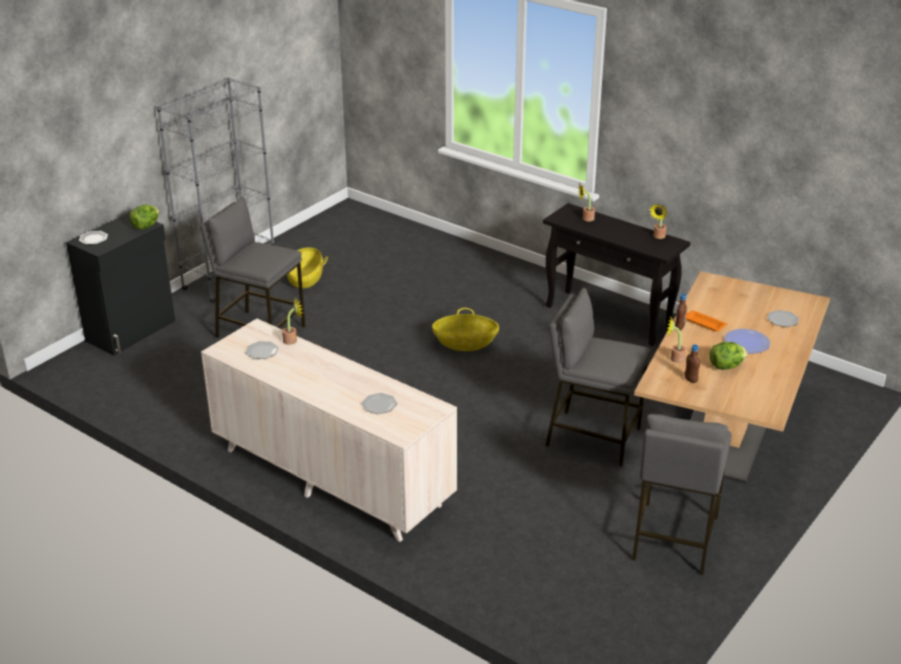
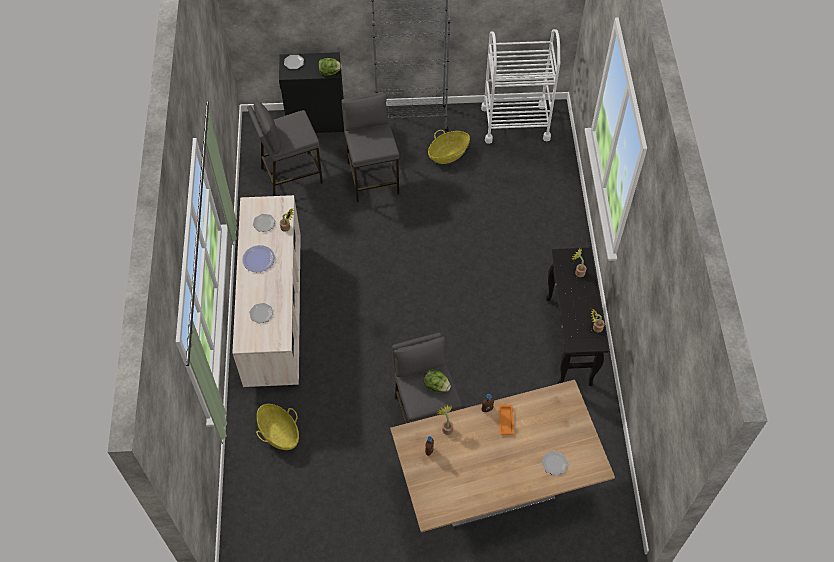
camera: 50 degrees right, 25 degrees up
basket [432,308,499,351] -> basket moved to [256,404,299,450]
grey stool [632,414,732,575] -> grey stool moved to [247,99,323,196]
lettuce [710,342,747,370] -> lettuce moved to [424,369,451,392]
plate [724,329,770,354] -> plate moved to [242,245,275,272]
none -> white cart [481,29,560,144]

